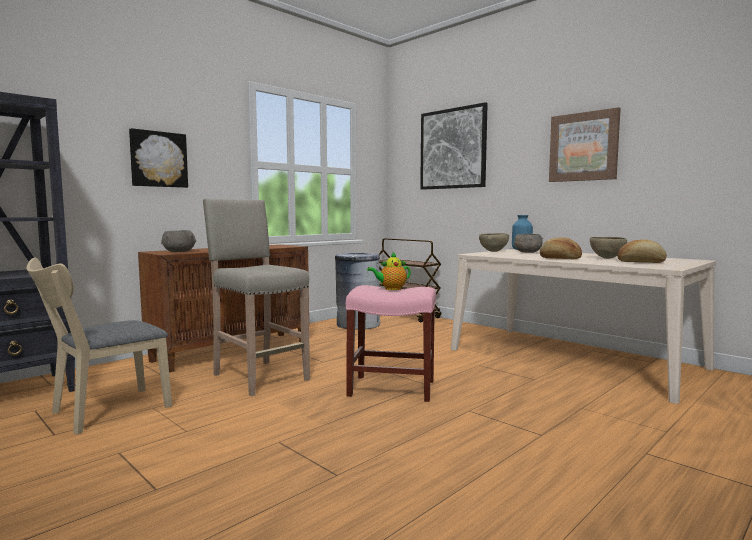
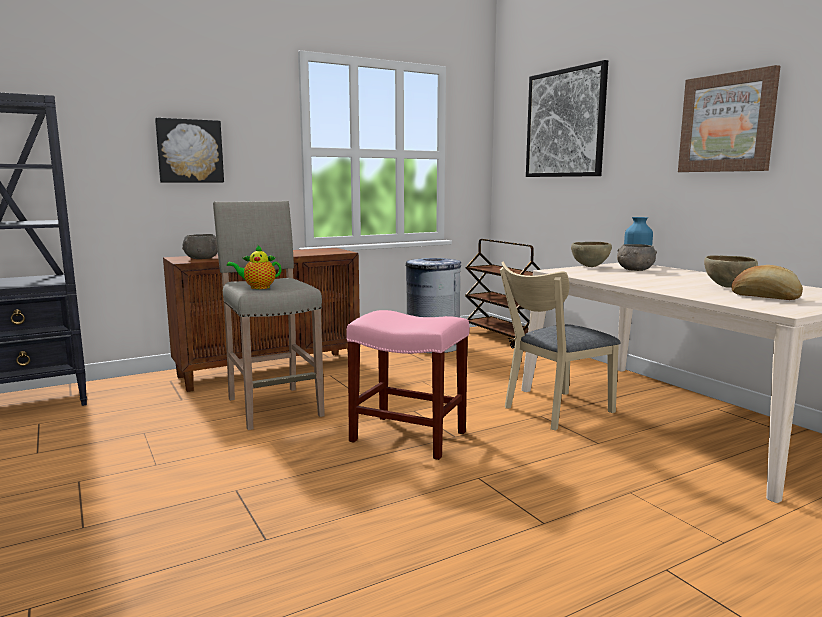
camera: 15 degrees right, 5 degrees up
beige chair [27,258,172,434] -> beige chair moved to [500,261,621,430]
teapot [367,251,411,290] -> teapot moved to [227,245,282,289]
bread [540,237,582,259] -> none

